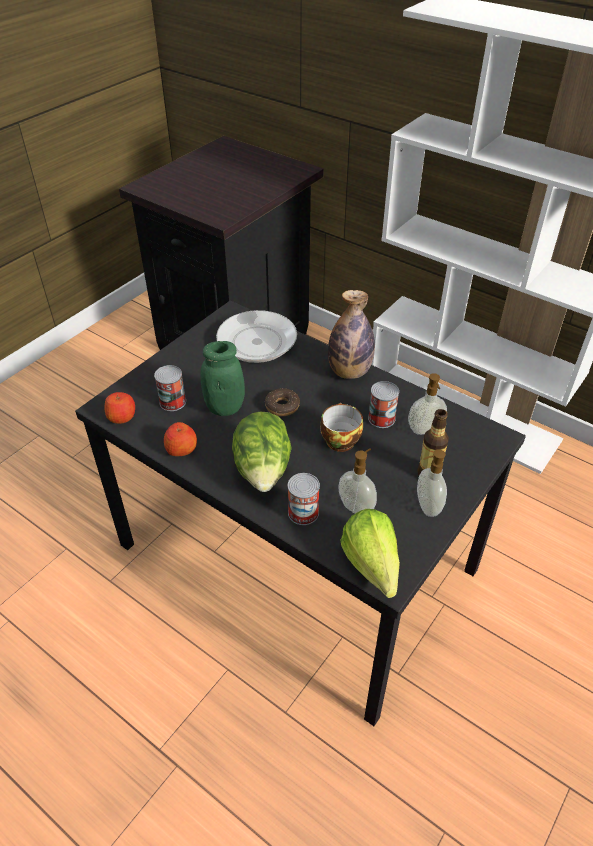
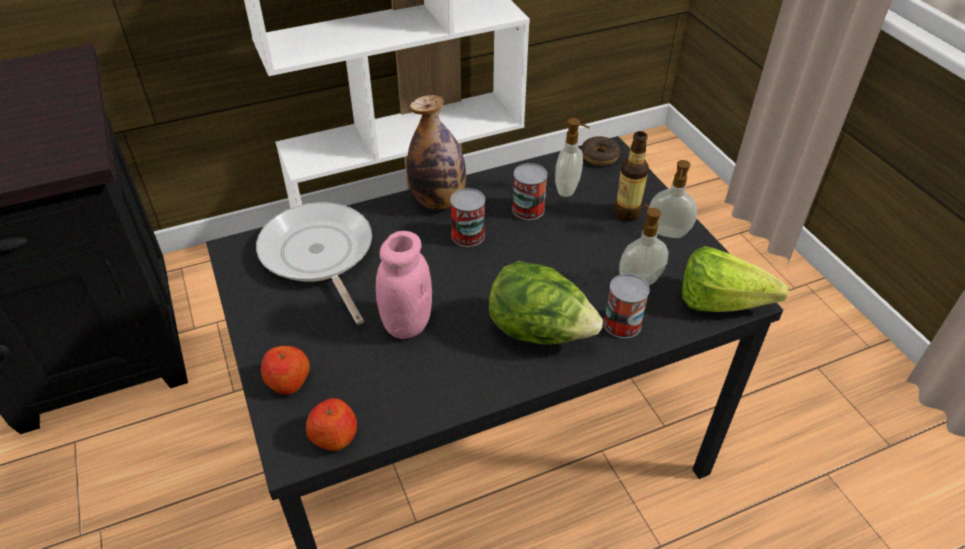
camera: 60 degrees left, 0 degrees up
can [154,365,186,411] -> can moved to [450,188,485,247]
apple [164,422,197,456] -> apple moved to [261,346,310,395]
green jar [200,341,245,416] -> pink jar [376,231,432,339]
donut [265,388,300,416] -> donut moved to [581,136,620,166]
cup [320,403,363,452] -> none

